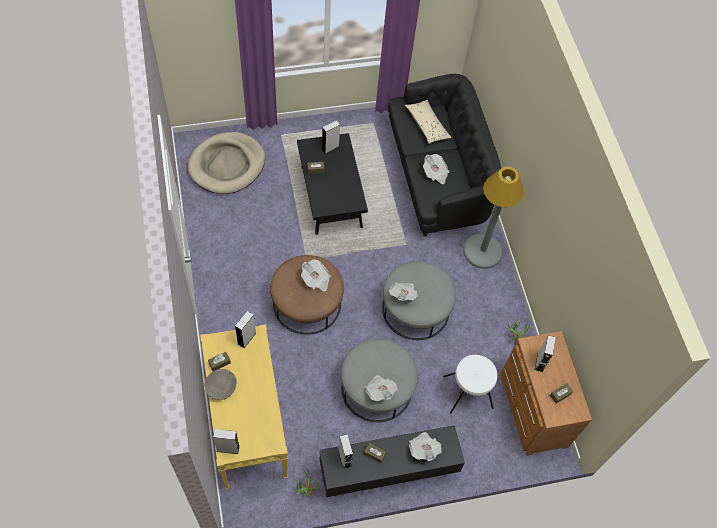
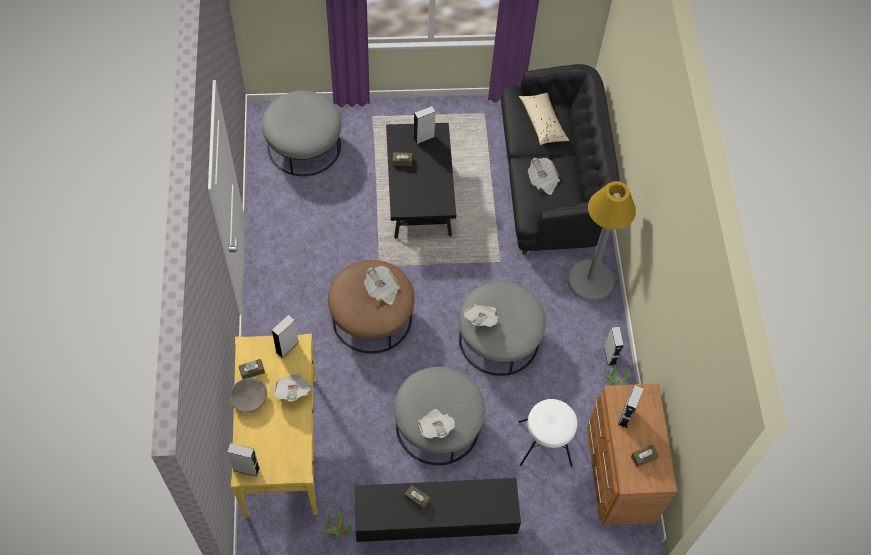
camera: 10 degrees right, 0 degrees up
beige dog bed [188,132,265,194] -> grey ottoman [262,90,341,176]
grey speaker [338,434,353,469] -> grey speaker moved to [604,327,624,366]
newspaper [409,432,442,461] -> newspaper moved to [273,373,311,402]

